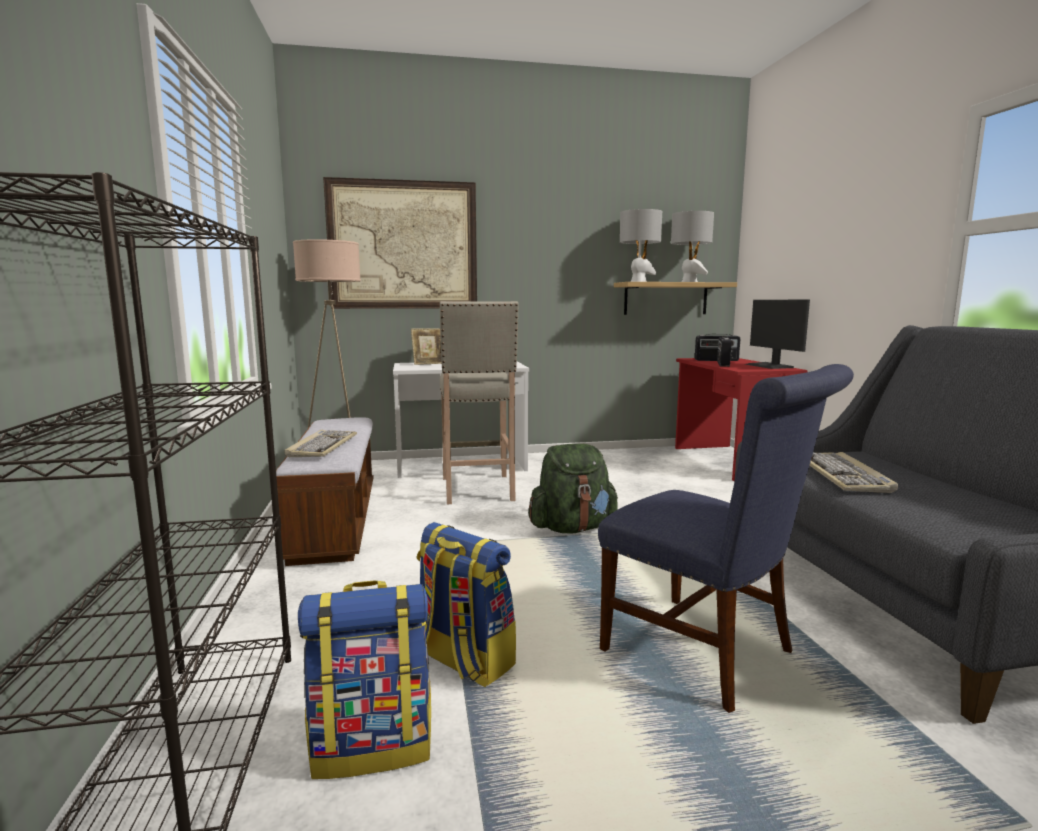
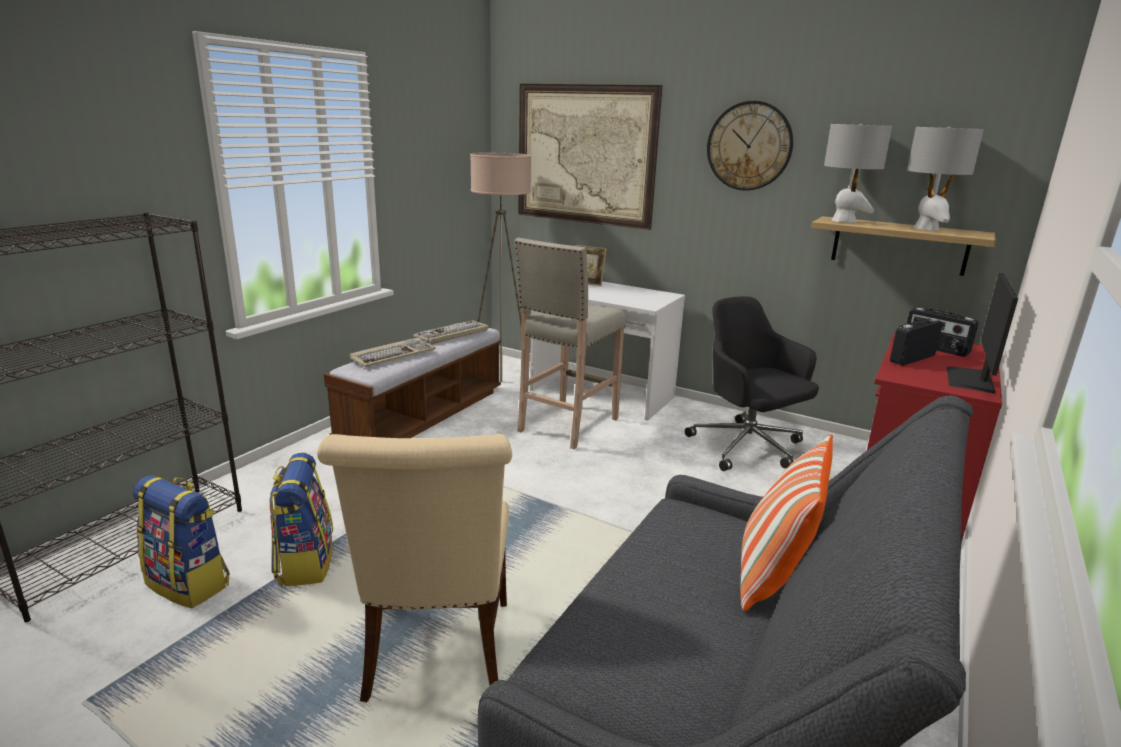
camera: 40 degrees right, 10 degrees up
green backpack [528,444,618,533] -> none
blue chair [598,364,854,713] -> beige chair [317,434,512,703]
keyboard [809,452,898,493] -> keyboard moved to [413,320,489,344]
none -> black office chair [685,296,819,471]
none -> wall clock [707,101,793,190]
none -> pillow [740,434,833,611]

